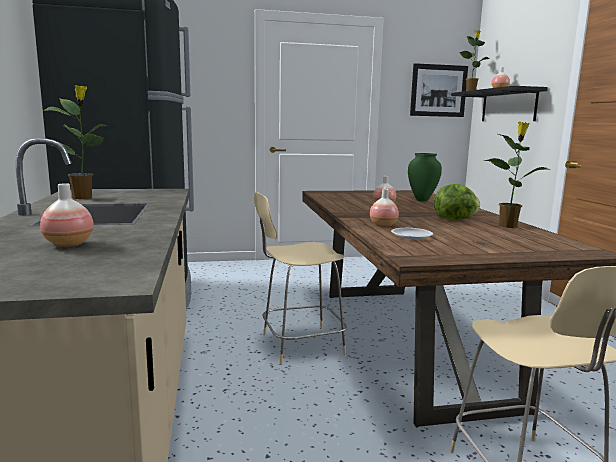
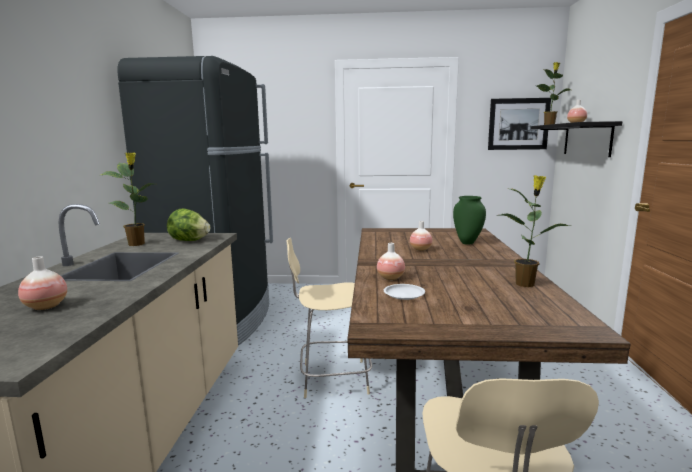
camera: 15 degrees right, 0 degrees up
lettuce [434,184,480,220] -> lettuce moved to [167,209,210,241]

